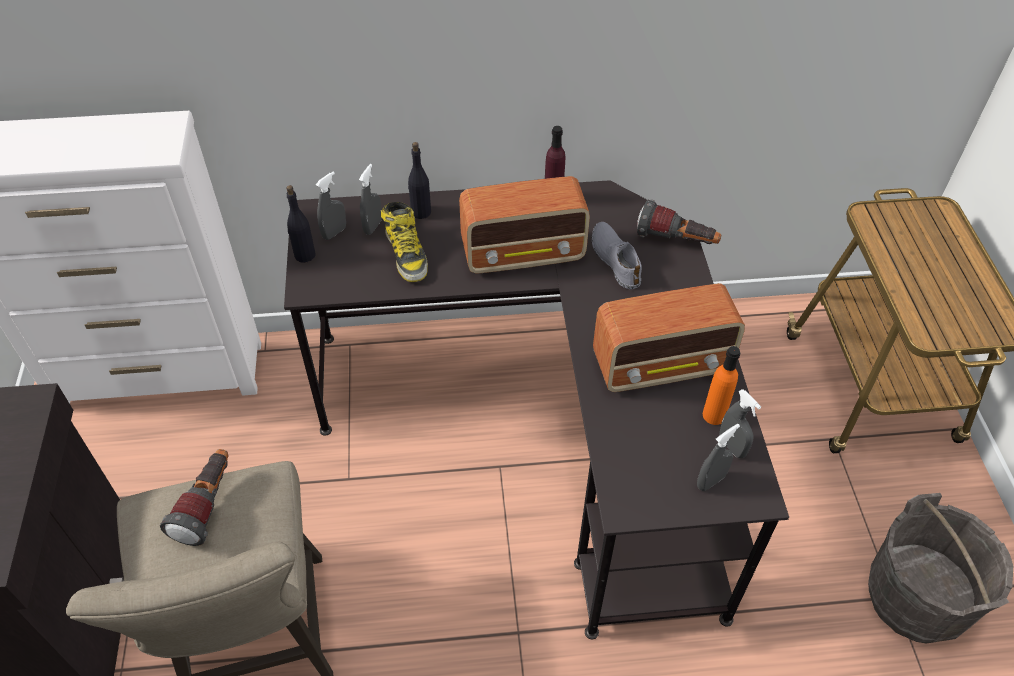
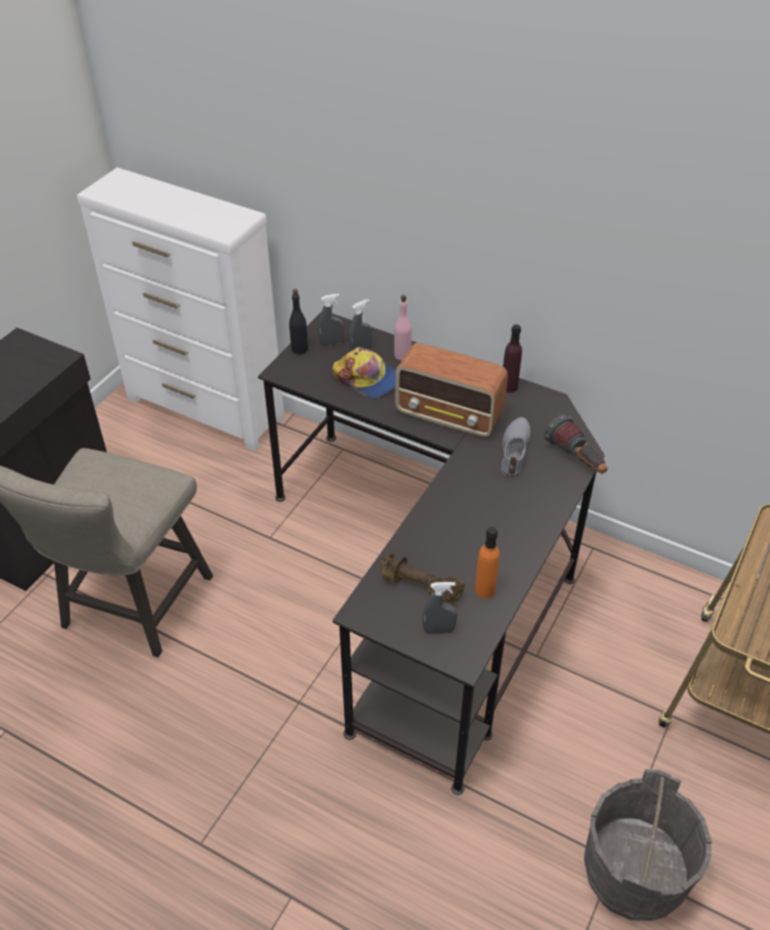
camera: 35 degrees right, 5 degrees down
flashlight [160,449,228,546] -> none
boot [381,202,428,282] -> cap [332,347,396,398]
black bottle [408,142,431,219] -> pink bottle [394,295,412,360]
radio [593,283,745,392] -> none
grey spray bottle [719,389,761,458] -> none
none -> brown dumbbell [380,553,465,603]

